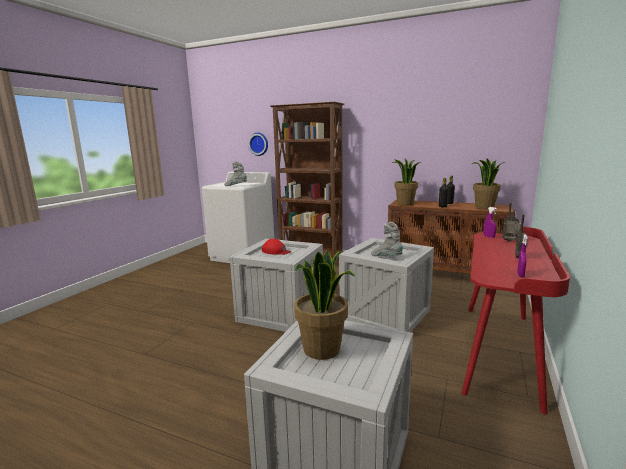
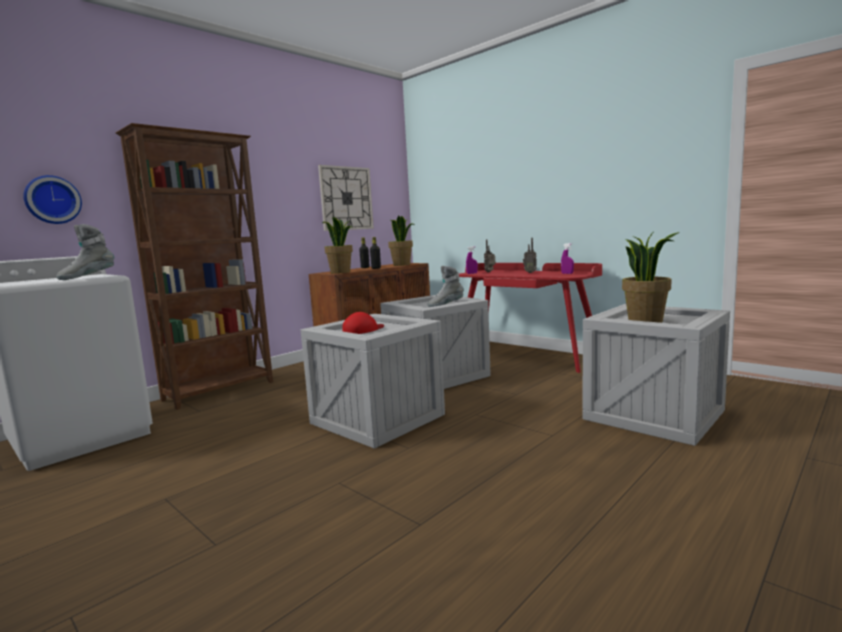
camera: 70 degrees left, 5 degrees down
none -> wall clock [318,165,374,231]

